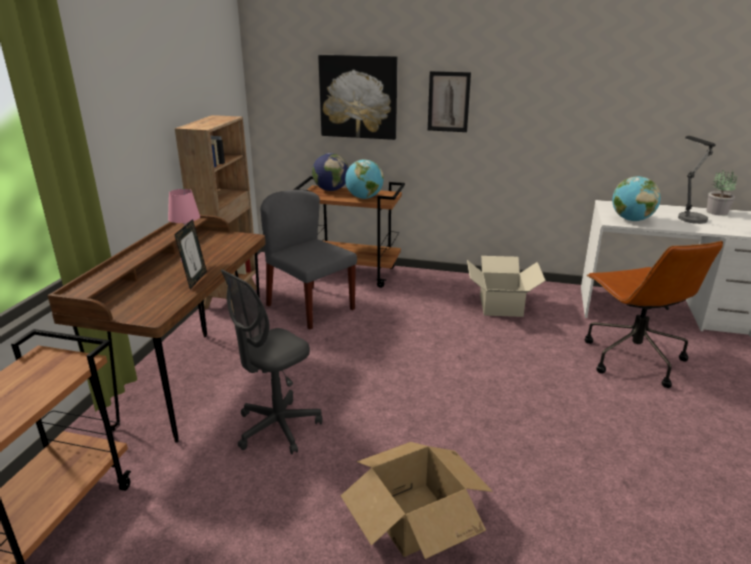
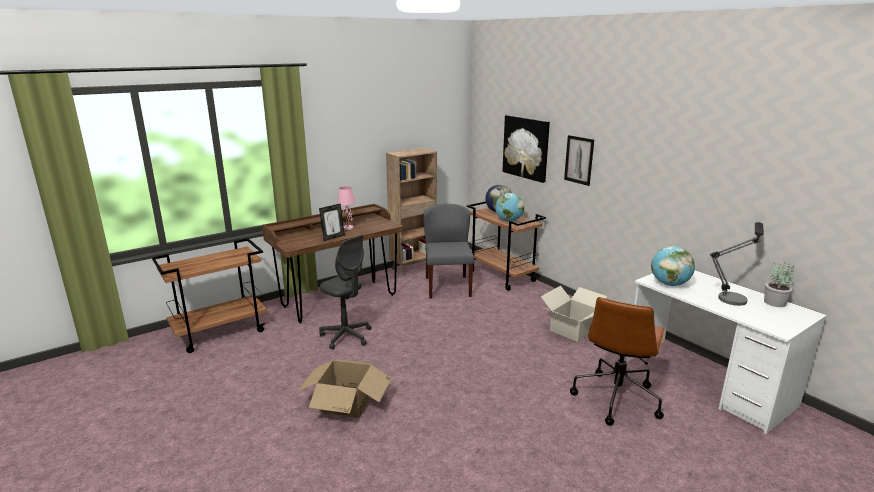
camera: 40 degrees right, 5 degrees down
grey office chair [221,270,323,454] -> grey office chair turned 135 degrees counterclockwise [319,235,371,350]

